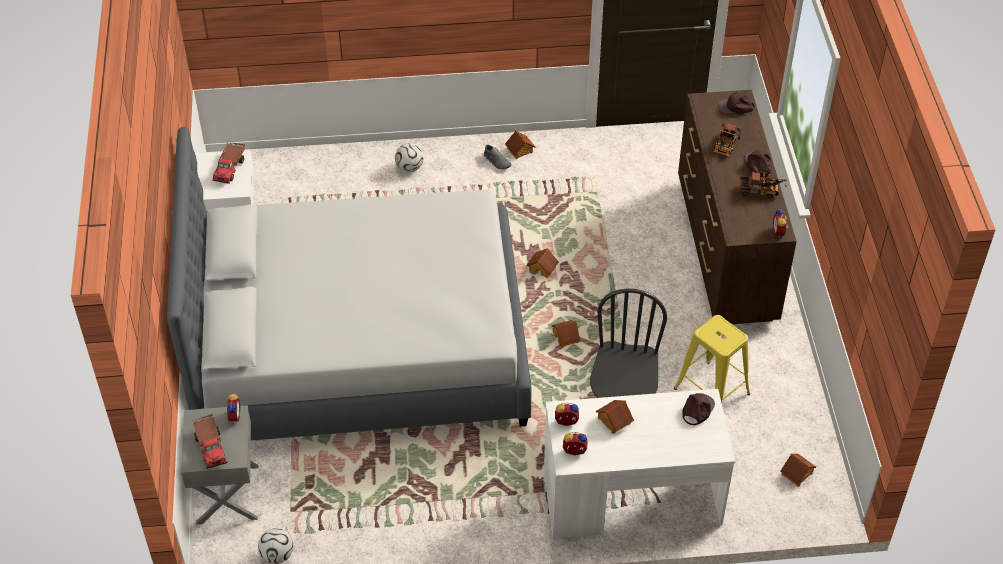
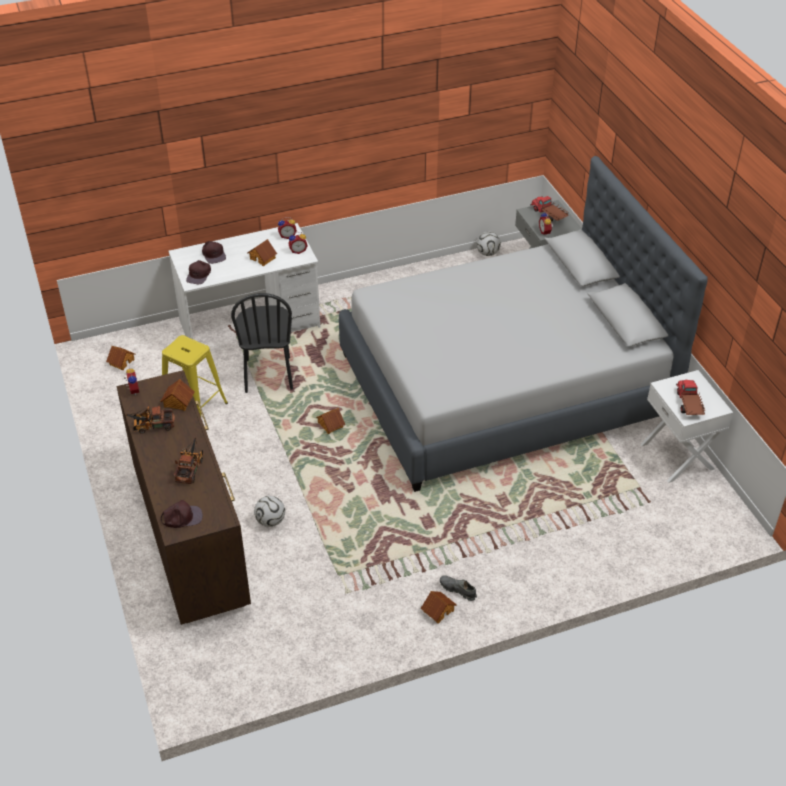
camera: 165 degrees right, 5 degrees down
football [395,144,423,172] -> football moved to [254,496,285,527]
toy house [526,248,559,278] -> toy house moved to [160,379,195,411]
brown cap [745,150,772,178] -> brown cap moved to [202,241,226,264]

